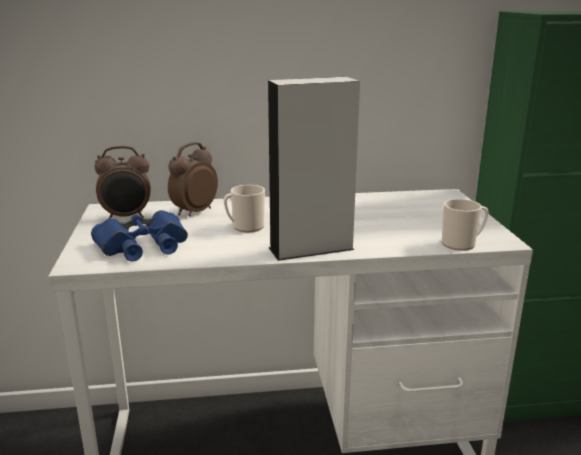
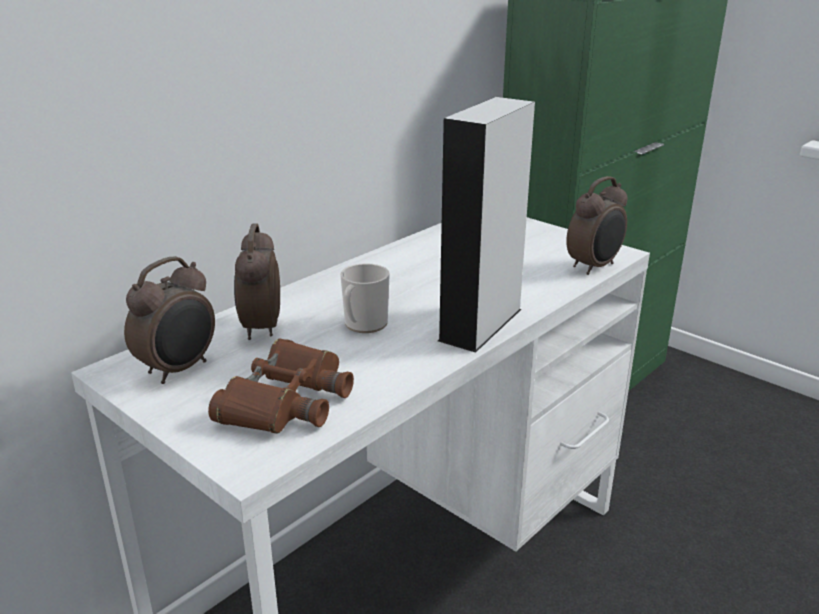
camera: 40 degrees left, 5 degrees up
blue binoculars [91,210,188,261] -> brown binoculars [208,339,354,434]
mug [442,199,489,251] -> alarm clock [566,176,628,275]

